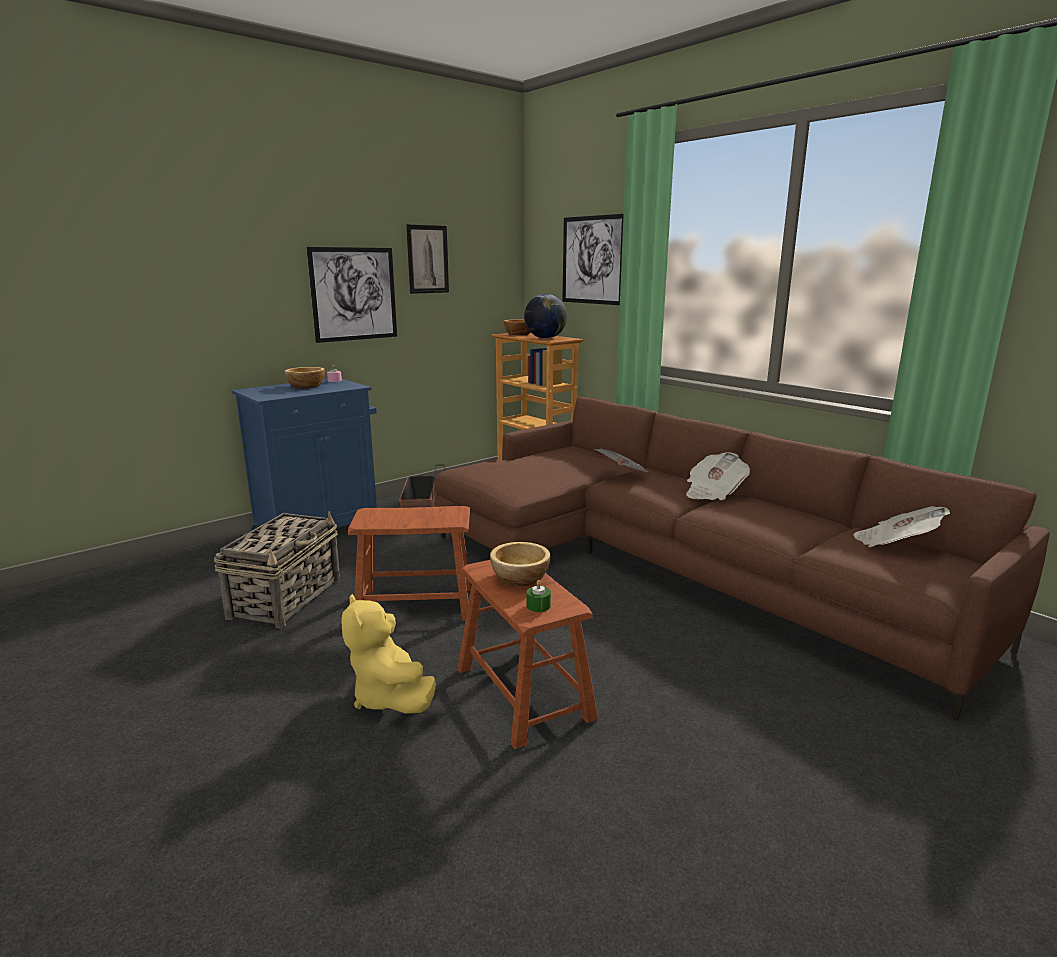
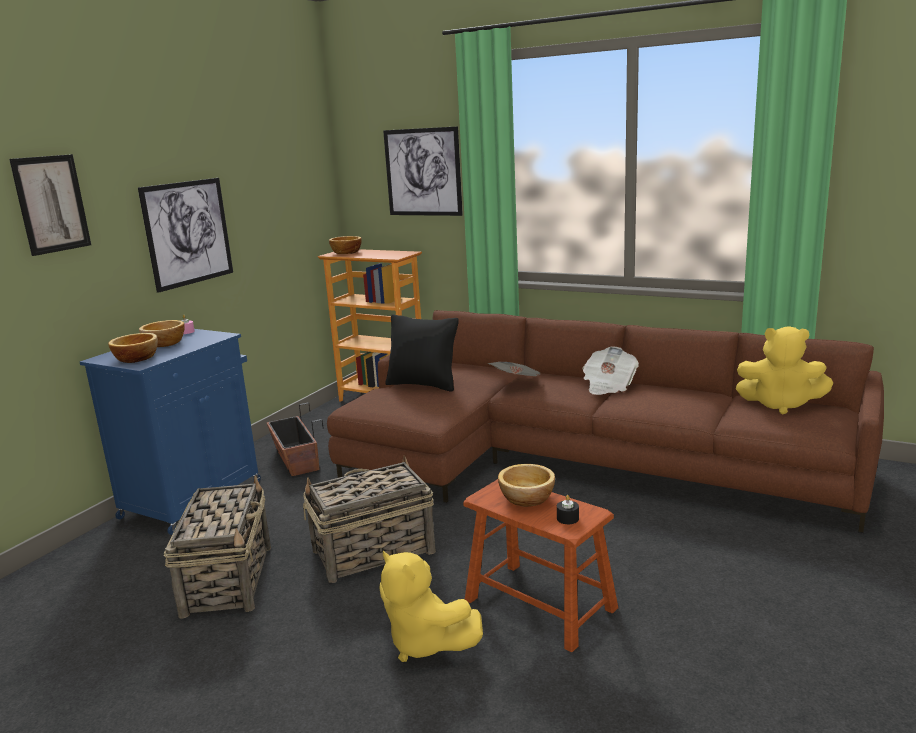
camera: 20 degrees left, 0 degrees up
brown stool [348,506,472,621] -> basket [303,455,436,583]
picture [406,224,449,294] -> picture moved to [9,154,91,256]
globe [524,294,567,339] -> none
green candle [526,580,551,612] -> black candle [557,495,579,524]
newspaper [853,506,950,547] -> yellow plush toy [735,326,833,415]
none -> bowl [108,333,158,363]
none -> black pillow [385,314,459,391]

